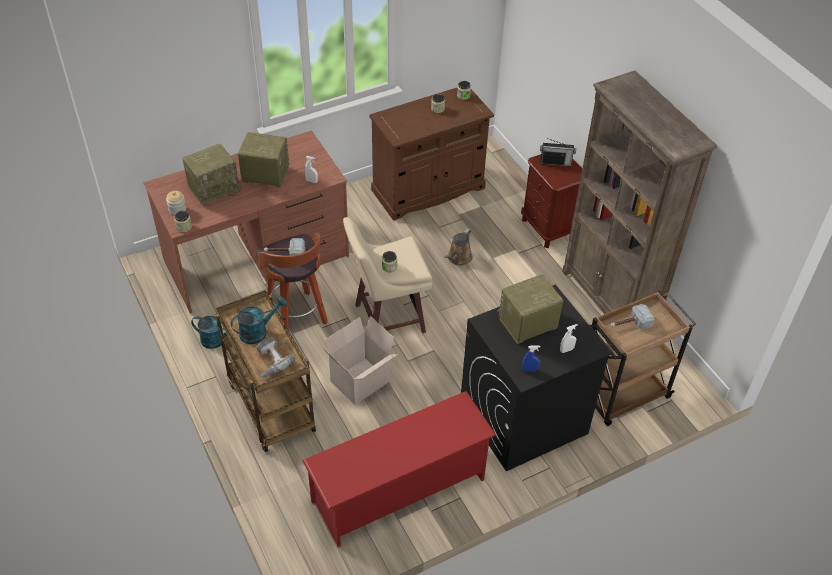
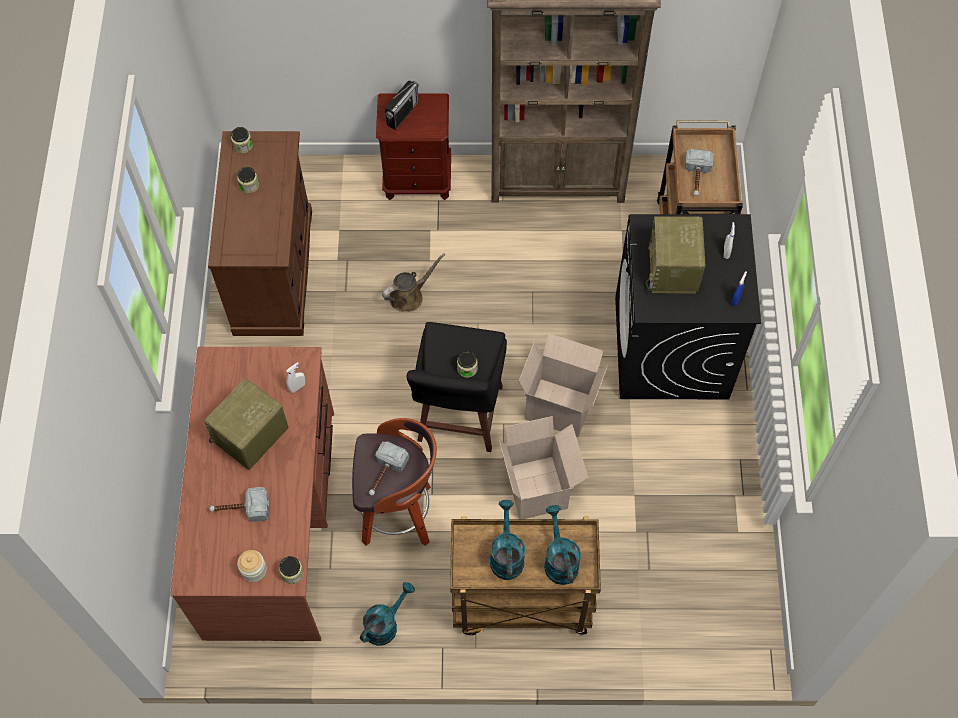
camera: 60 degrees left, 15 degrees up
radio [182,143,242,206] -> hammer [209,487,269,522]
power drill [257,336,295,377] -> turquoise watering can [544,505,581,585]
red shoe rack [302,391,497,547] -> none
beige stool [343,217,432,333] -> black stool [407,322,507,452]
brown watering can [444,228,473,266] -> brown watering can turned 90 degrees counterclockwise [382,253,445,312]
none -> cardboard box [519,333,608,437]

